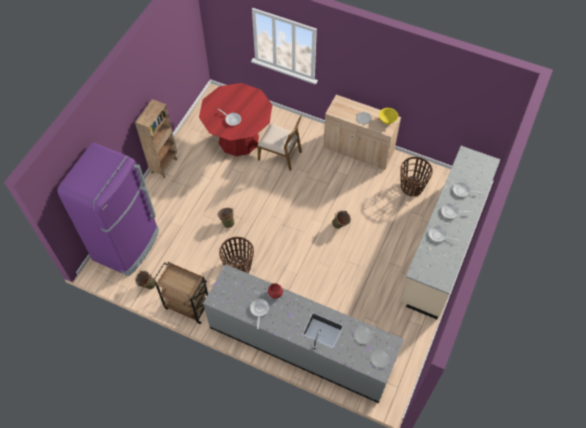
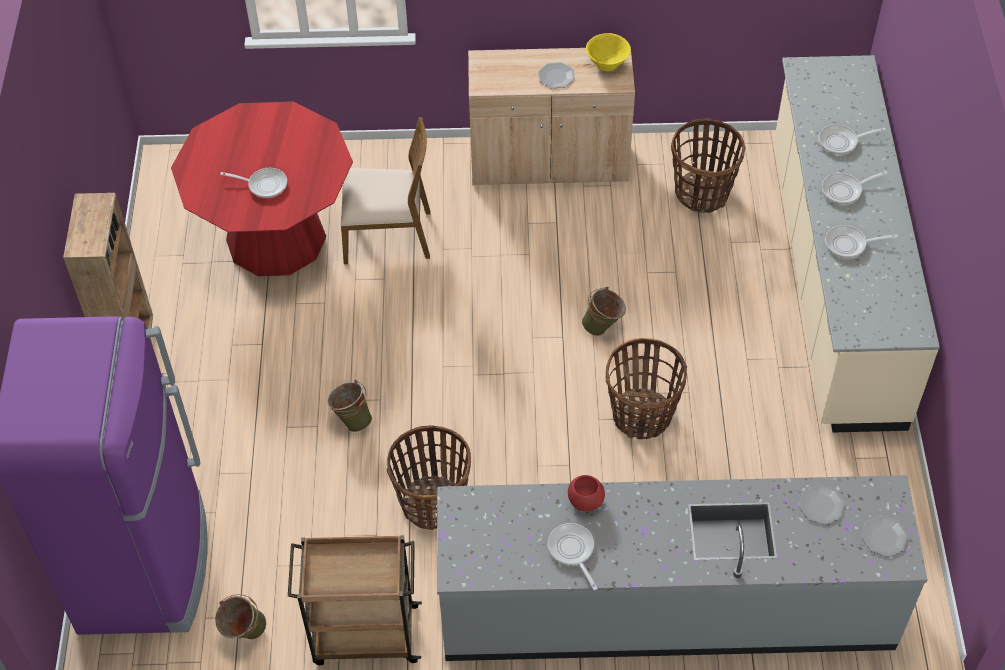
camera: 25 degrees left, 5 degrees down
none -> basket [606,338,687,439]

